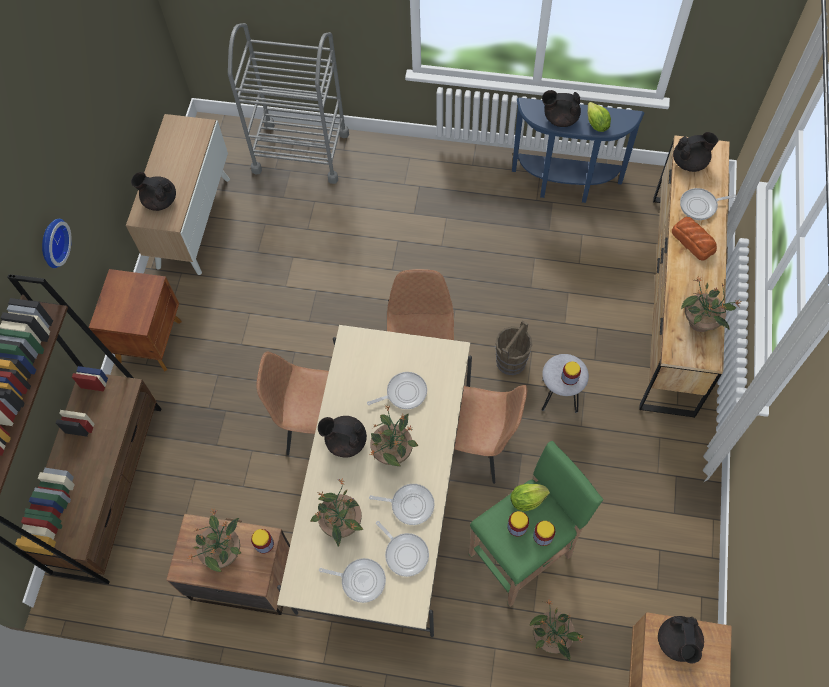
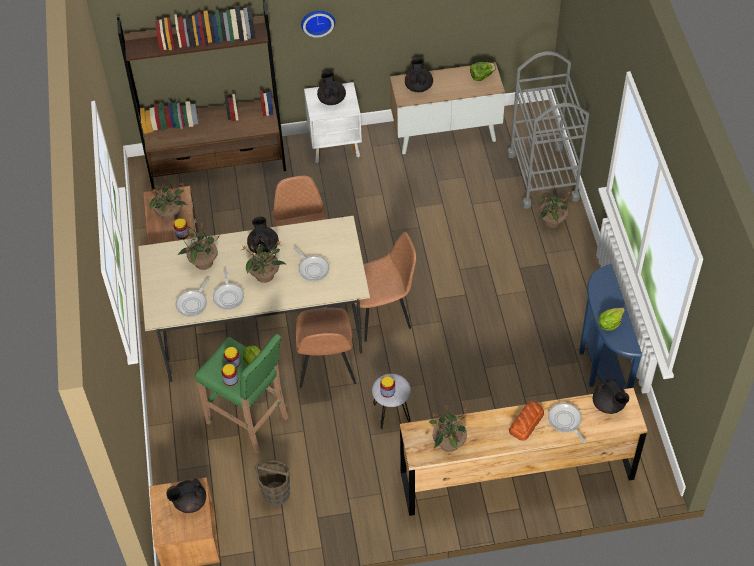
camera: 70 degrees right, 10 degrees down
brown nightstand [89,269,182,371] -> white nightstand [304,82,362,163]
frying pan [319,558,386,603] -> none
brown bucket [495,320,533,375] -> brown bucket moved to [255,461,290,506]
potted plant [530,600,584,661] -> potted plant moved to [538,185,571,228]
black teapot [542,90,581,127] -> black teapot moved to [317,71,346,105]
none -> lettuce [470,62,496,81]

